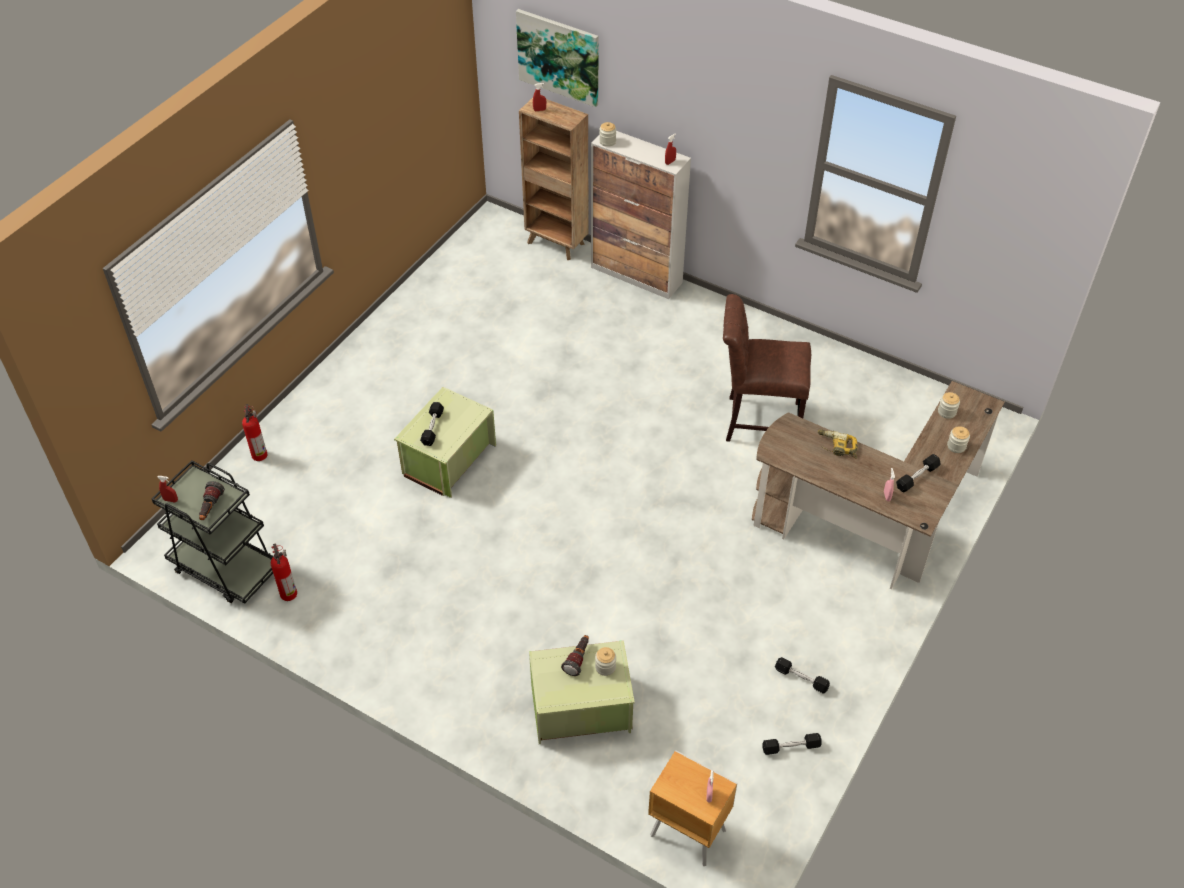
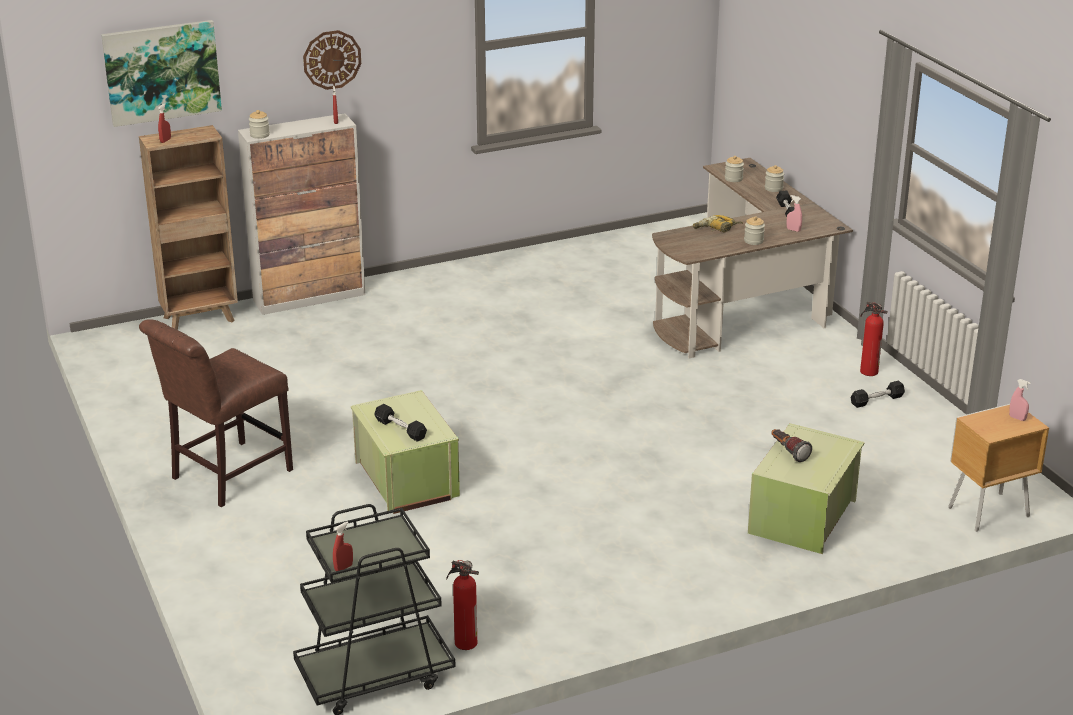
camera: 55 degrees left, 20 degrees down
flashlight [199,481,225,520] -> none
fire extinguisher [242,404,267,461] -> fire extinguisher moved to [860,302,888,376]
jar [595,647,616,676] -> jar moved to [744,216,765,245]
brown chair [723,294,811,442] -> brown chair moved to [139,319,293,507]
black dumbbell [762,733,822,755] -> none
none -> wall clock [303,30,361,90]

